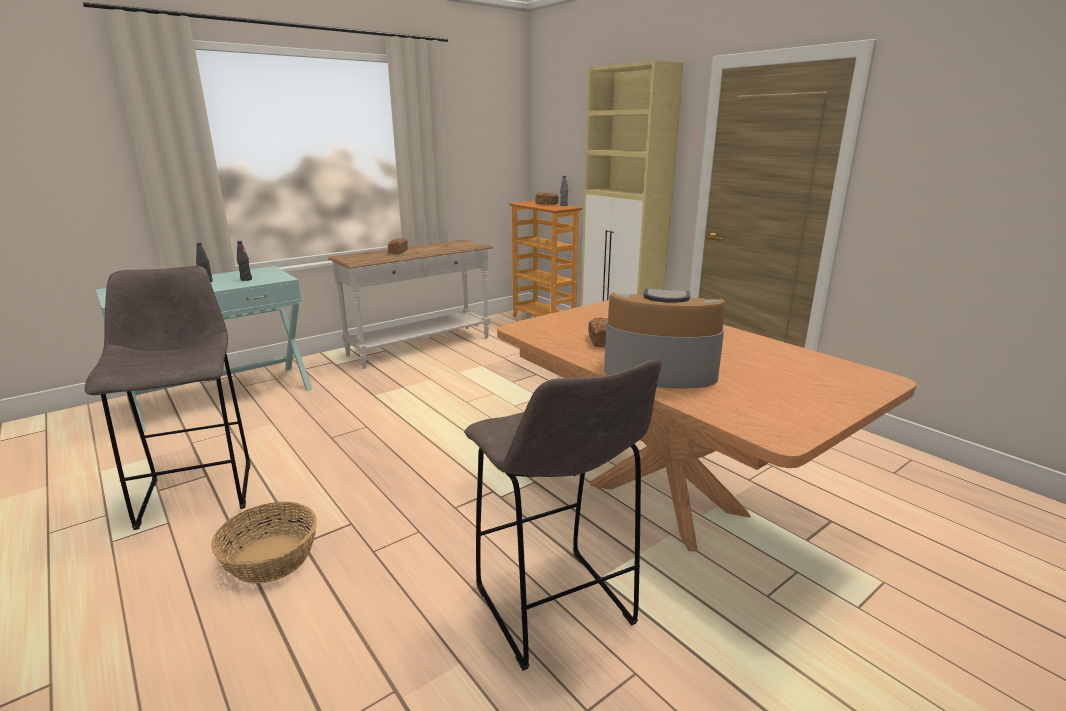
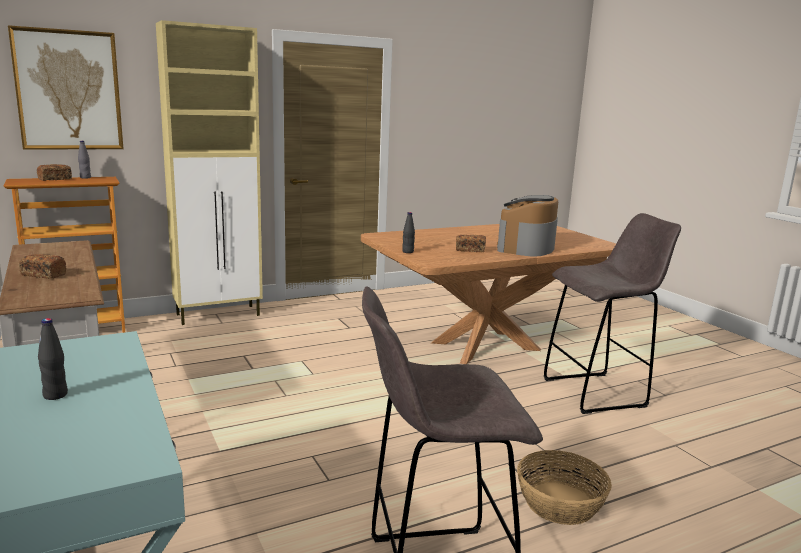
camera: 80 degrees left, 5 degrees down
black bottle [237,241,252,281] -> black bottle moved to [402,212,415,253]
none -> picture [8,25,123,150]

